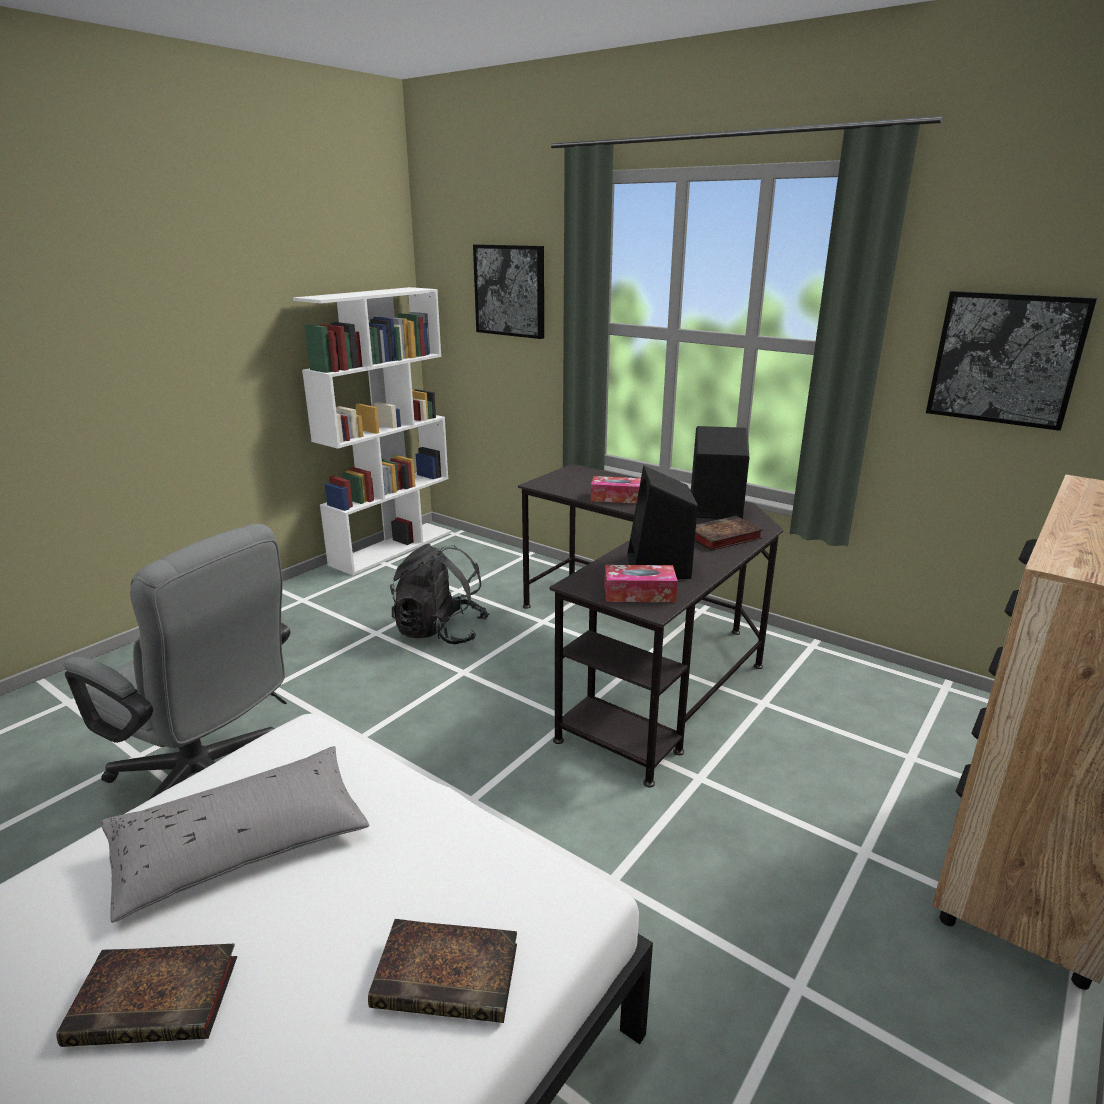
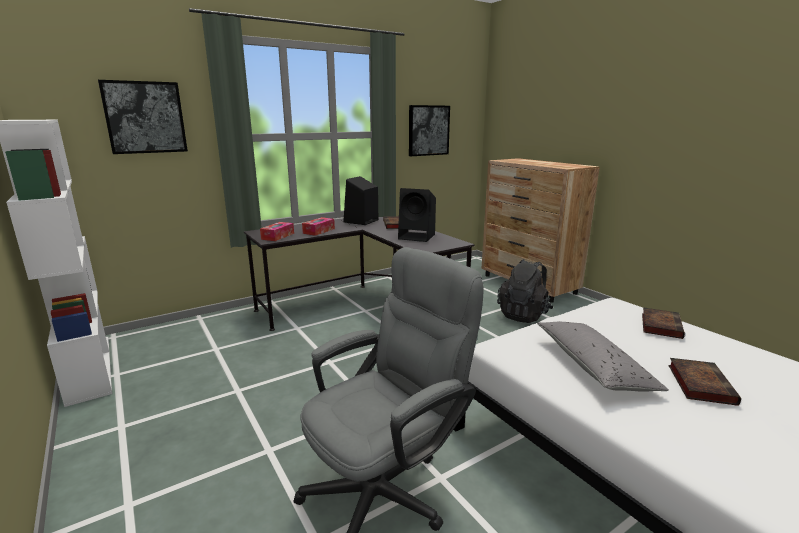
camera: 70 degrees left, 5 degrees down
black backpack [390,544,489,644] -> black backpack moved to [497,259,554,323]
tissue box [605,565,678,602] -> tissue box moved to [260,222,294,241]

